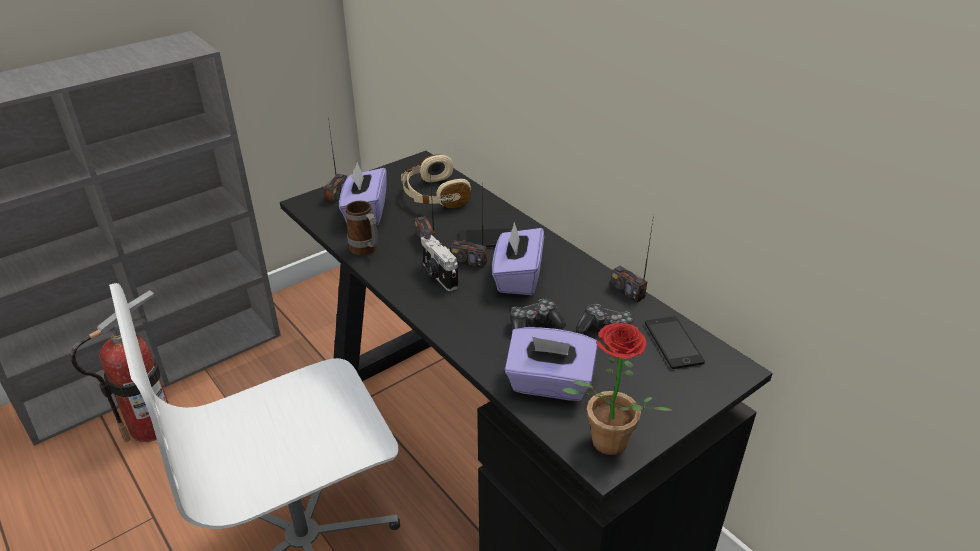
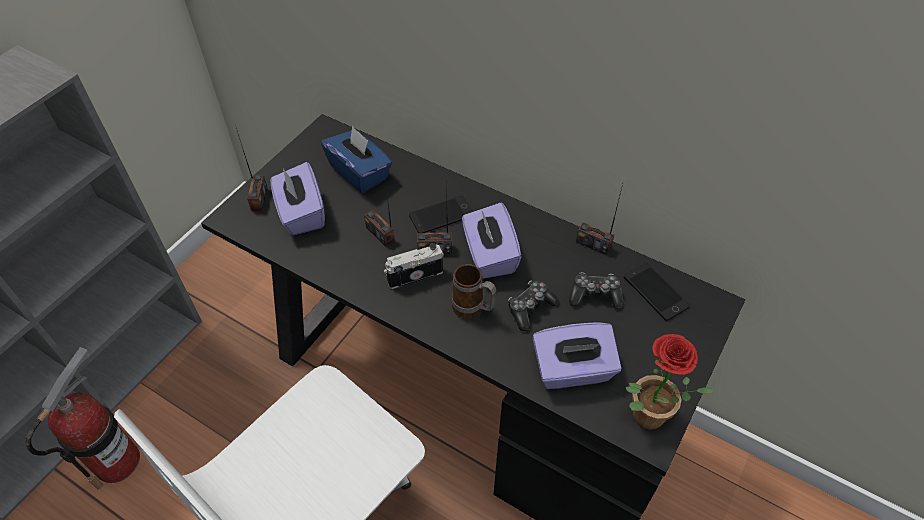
camera: 20 degrees left, 15 degrees up
mug [345,201,378,255] -> mug moved to [452,264,496,319]
beige headphones [401,154,471,208] -> blue tissue box [321,125,392,193]
camera [421,234,458,291] -> camera turned 120 degrees clockwise [384,243,444,289]

